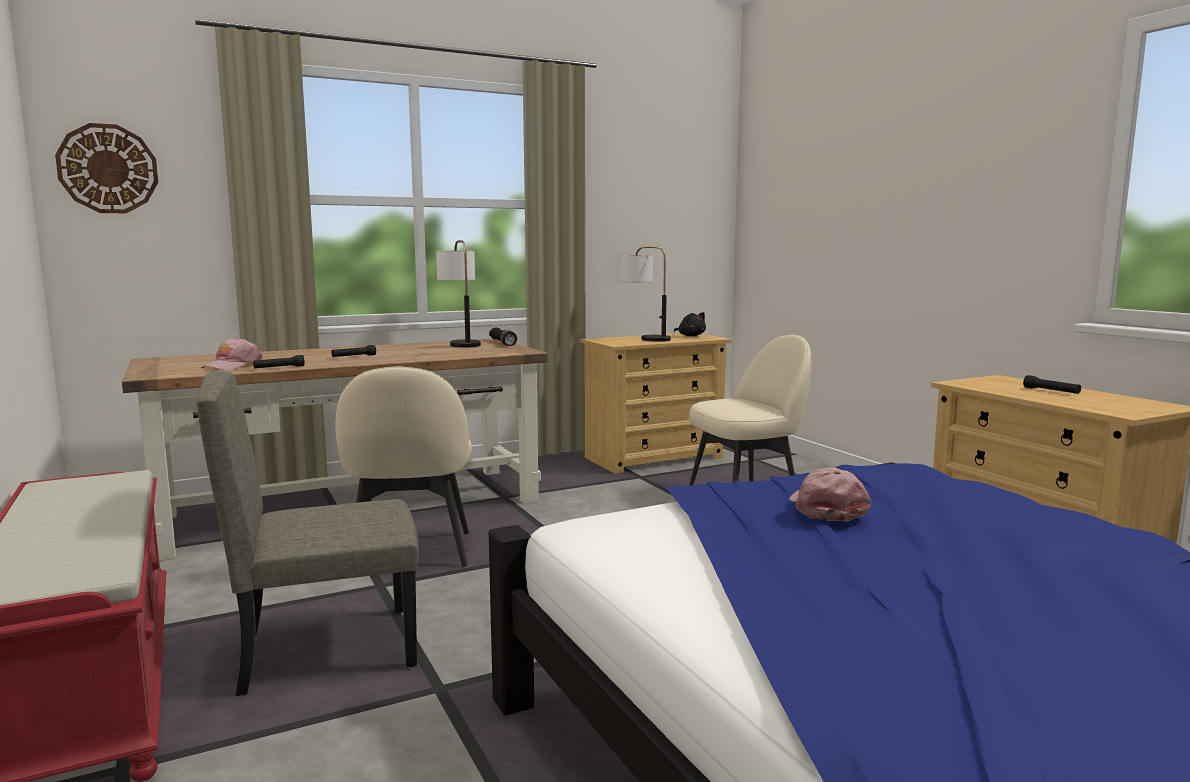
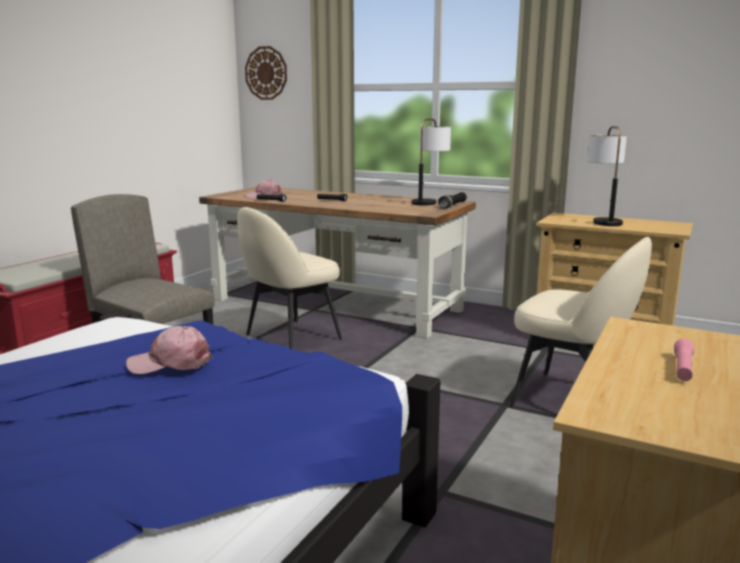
camera: 55 degrees right, 5 degrees up
black plush toy [674,312,706,336] -> none
pink cap [789,468,871,522] -> pink cap turned 150 degrees counterclockwise [126,326,212,374]
black flashlight [1023,375,1081,394] -> pink flashlight [674,339,694,381]

